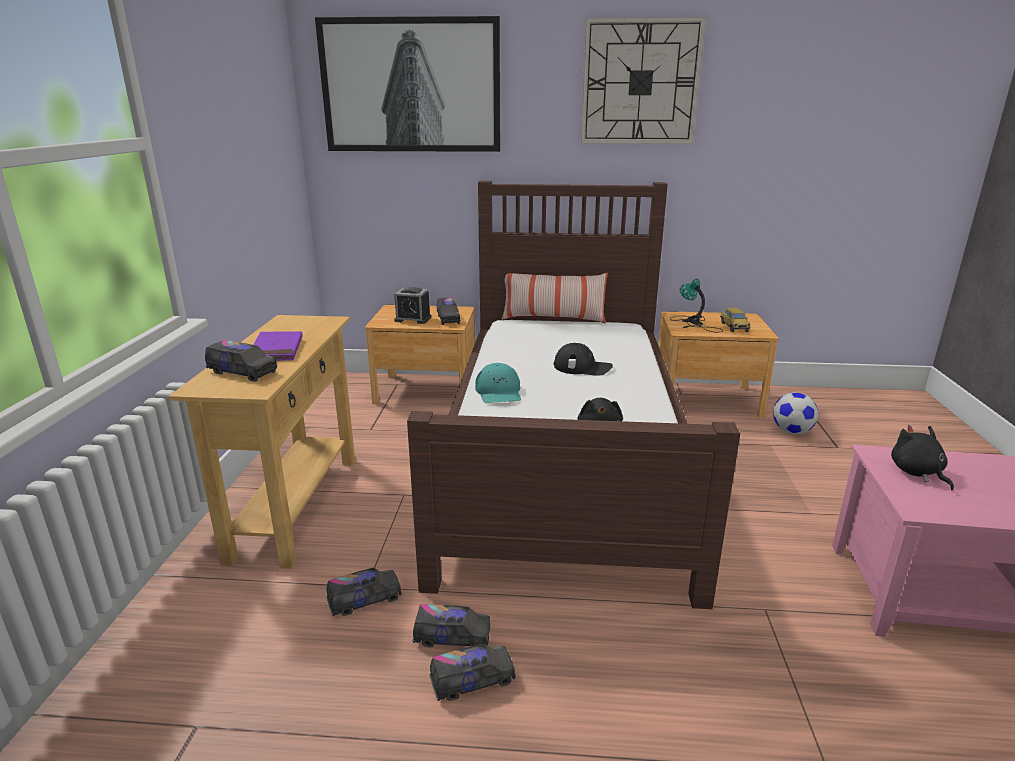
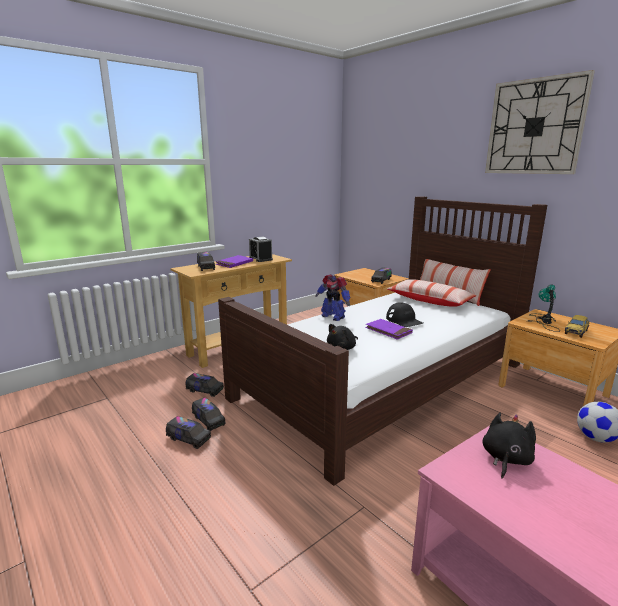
camera: 45 degrees right, 5 degrees down
picture [315,16,500,152] -> none
alarm clock [394,287,431,324] -> alarm clock moved to [249,237,273,262]
turquoise cap [475,363,521,403] -> toy robot [315,275,350,321]
none -> purple book [365,319,413,340]
none -> pillow [387,279,476,307]

